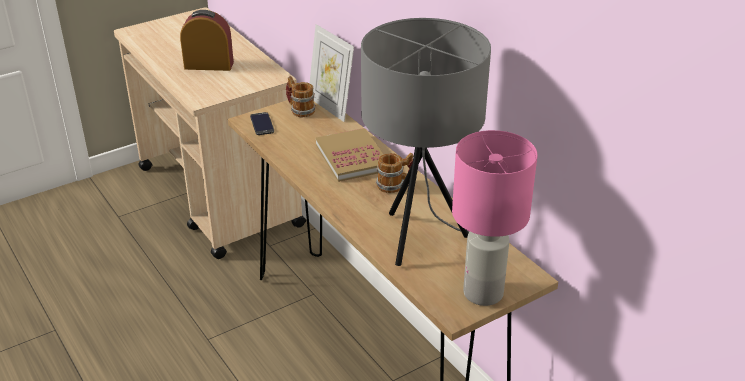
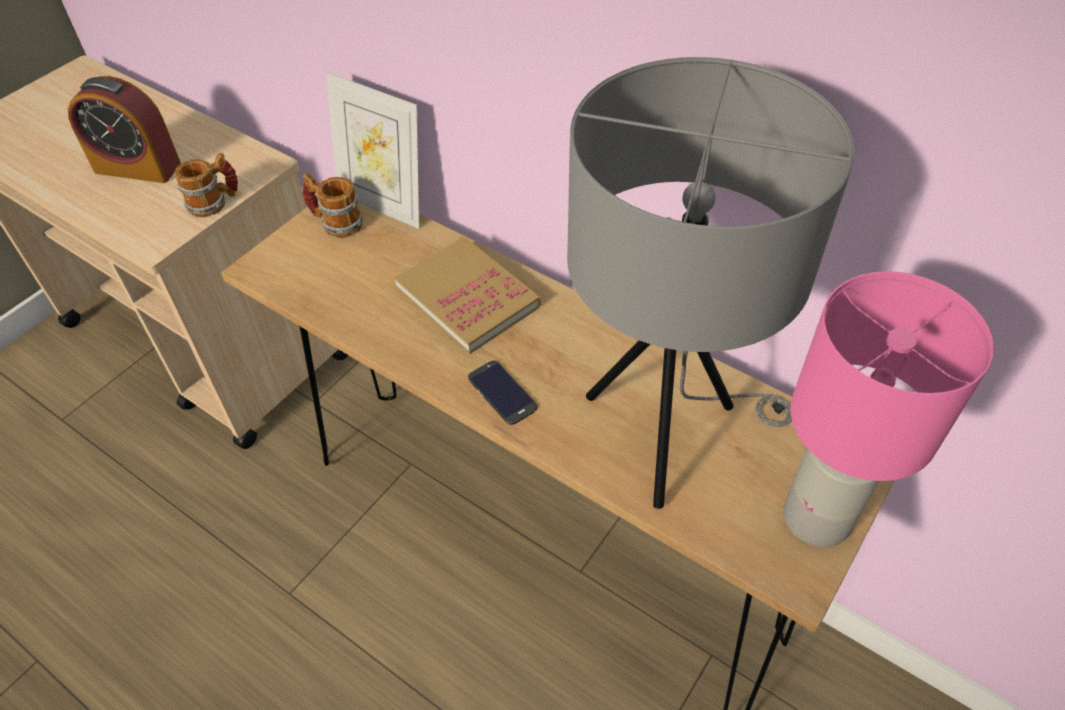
camera: 20 degrees left, 15 degrees up
alarm clock [180,10,234,71] -> alarm clock turned 150 degrees counterclockwise [68,76,181,183]
phone [250,112,274,135] -> phone moved to [468,360,537,425]
mug [376,153,414,193] -> mug moved to [174,153,238,217]

